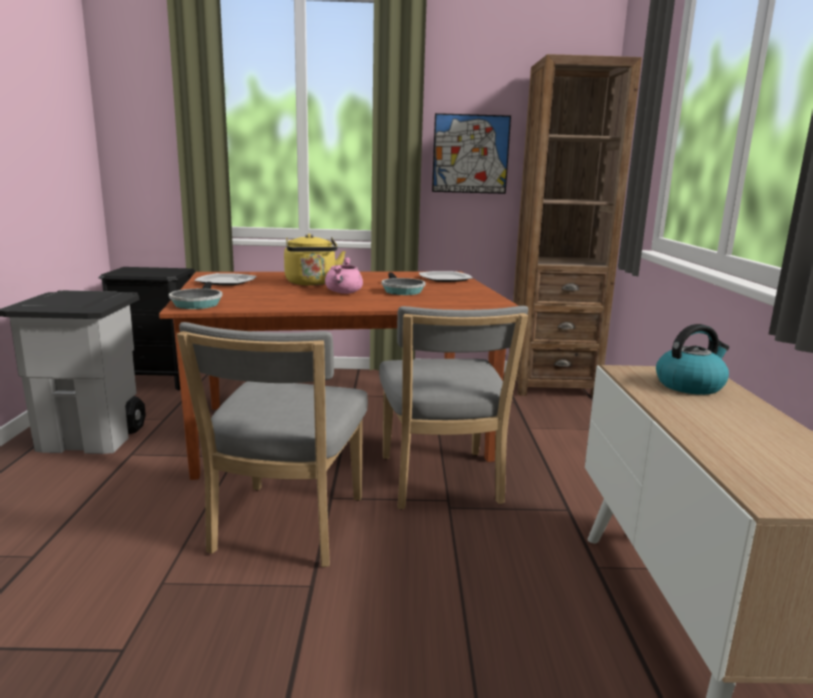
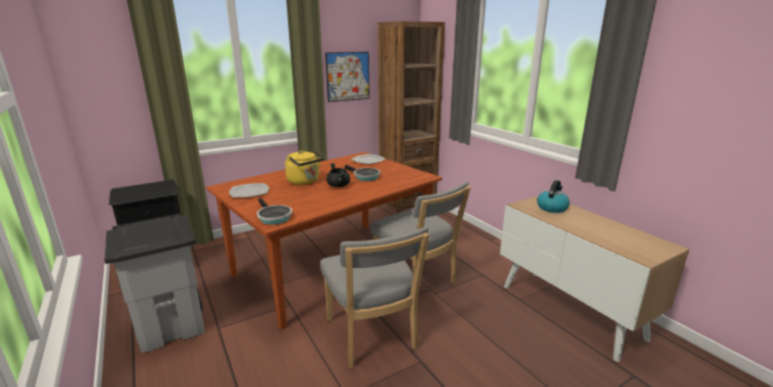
camera: 30 degrees left, 5 degrees up
pink cooking pot [325,257,363,294] -> black cooking pot [326,163,350,187]

